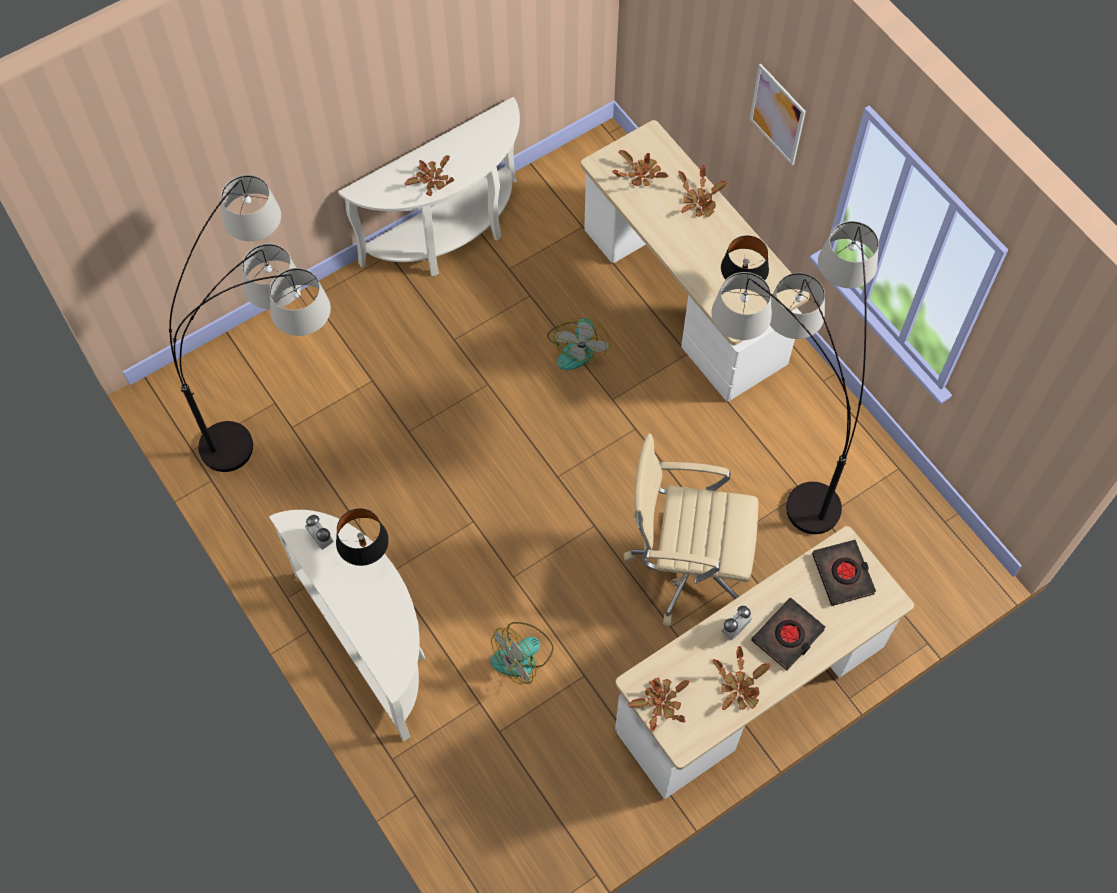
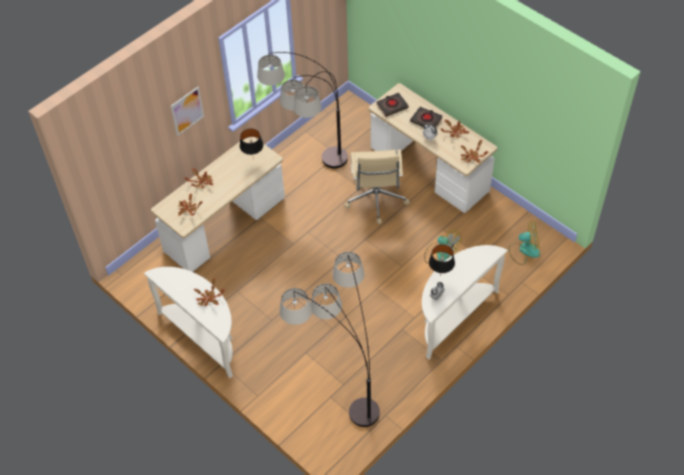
camera: 100 degrees left, 10 degrees down
fan [547,318,611,370] -> fan moved to [509,221,540,265]

